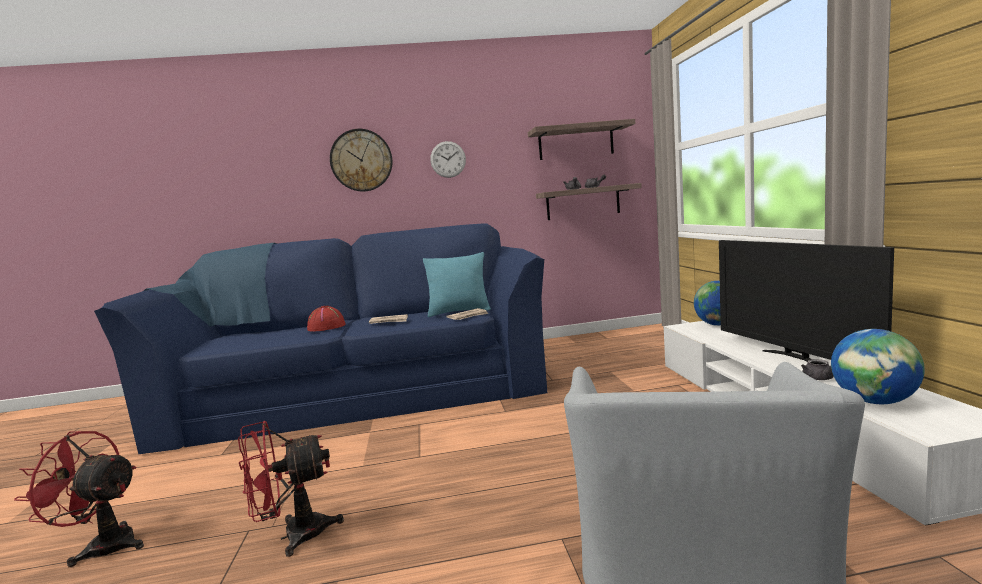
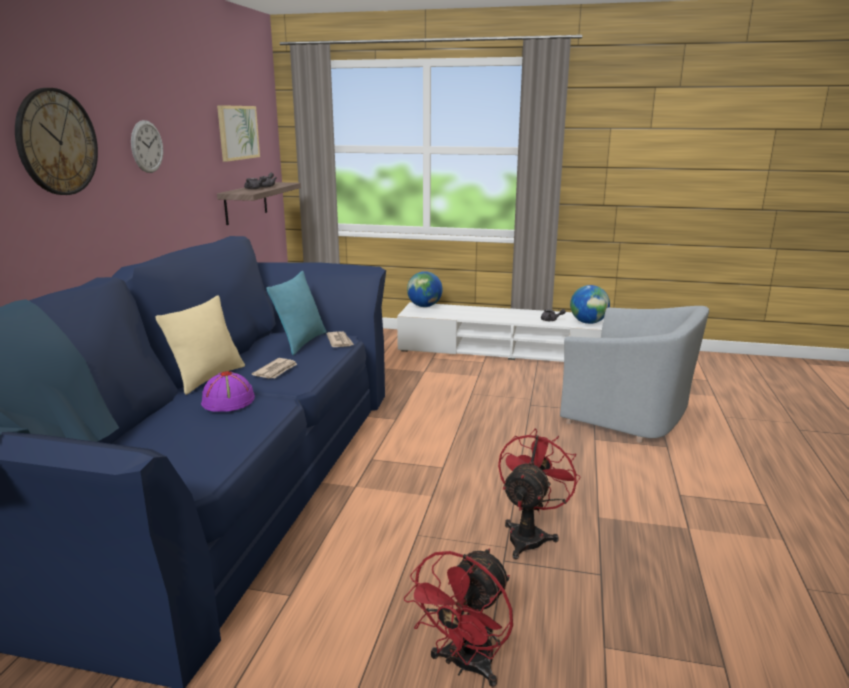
camera: 70 degrees left, 10 degrees up
red fan [238,421,344,557] -> red fan turned 150 degrees counterclockwise [498,429,580,559]
red hat [307,306,346,331] -> purple hat [201,371,255,412]
shelf [528,119,635,160] -> picture [217,105,260,162]
television [719,240,894,362] -> none
none -> beige pillow [155,295,245,395]

